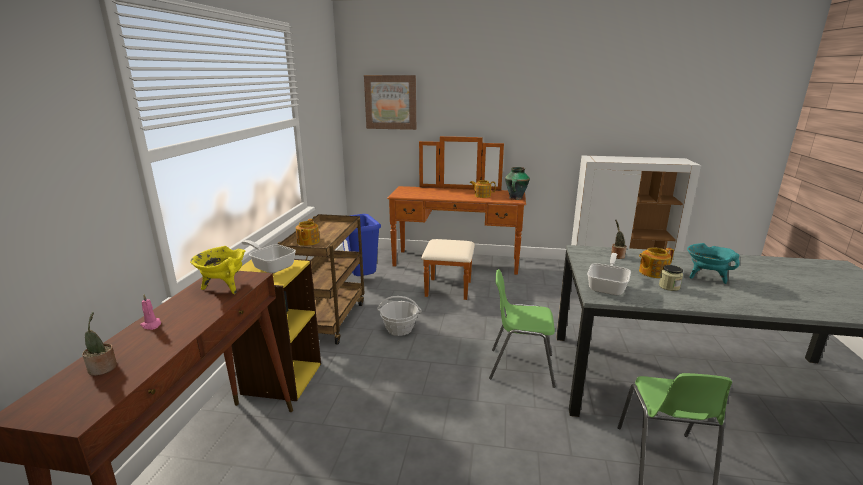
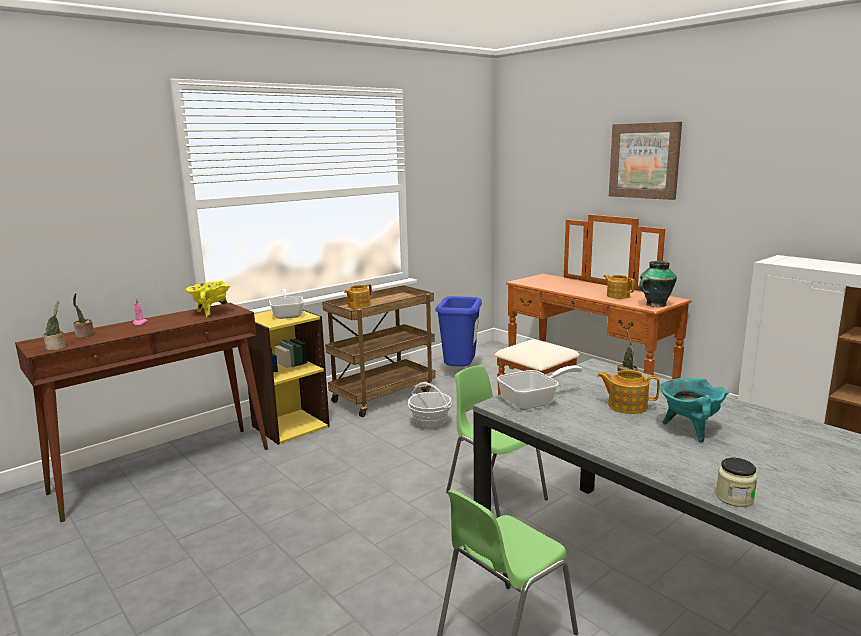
camera: 40 degrees right, 5 degrees down
picture [364,75,416,130] -> picture moved to [609,122,682,200]
jar [659,265,683,291] -> jar moved to [716,458,757,507]
none -> potted plant [43,300,66,351]

